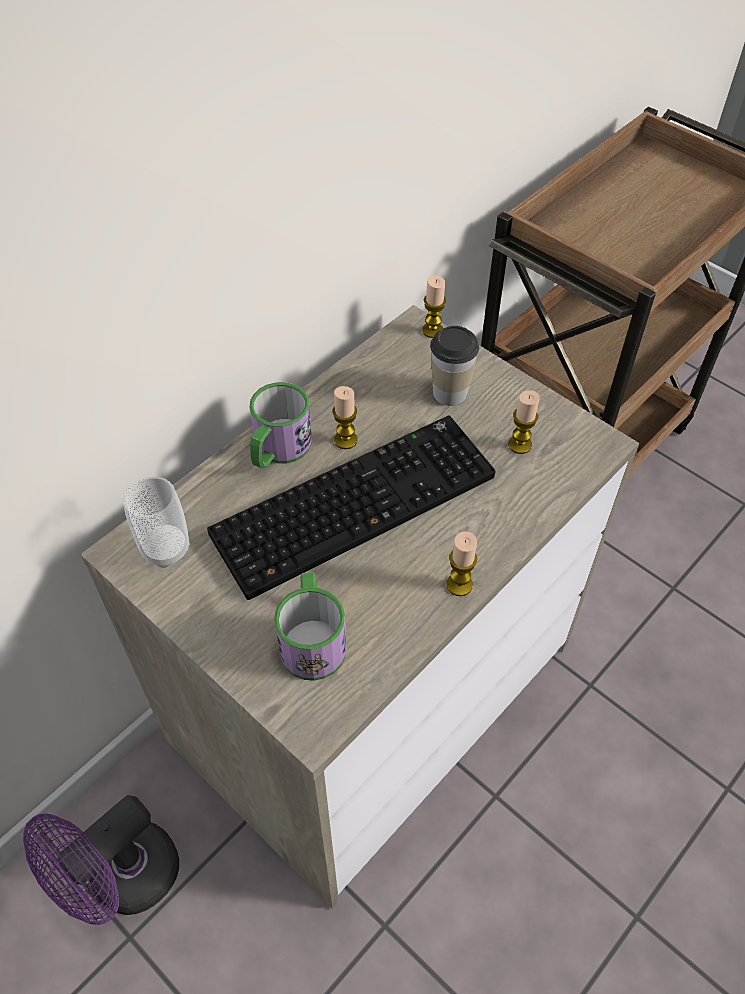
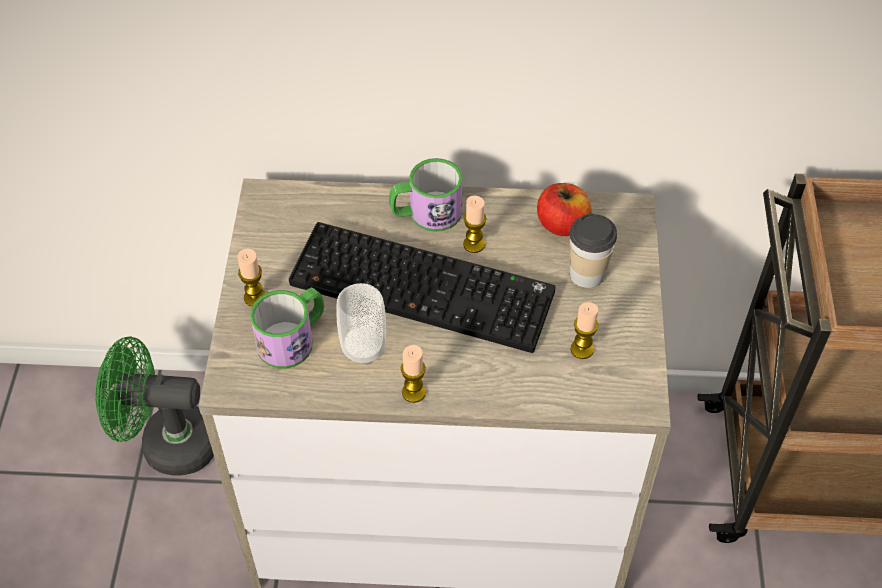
camera: 50 degrees right, 0 degrees up
purple fan [23,795,179,925] -> green fan [95,337,214,476]
cup [123,476,189,568] -> cup moved to [336,283,386,365]
candle [422,275,446,338] -> candle moved to [237,248,266,306]
none -> apple [537,183,591,236]

